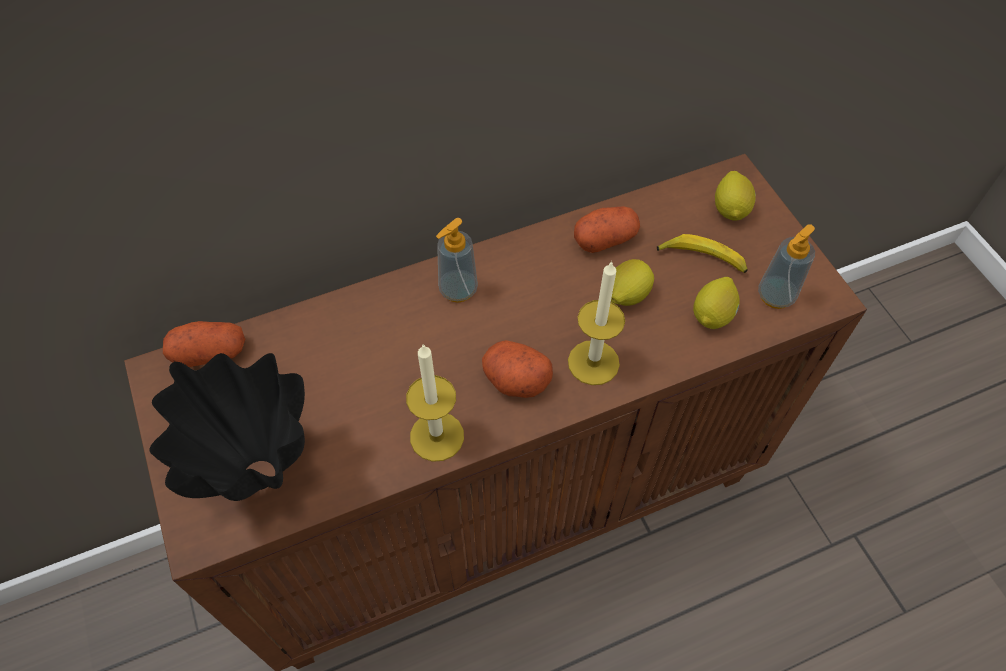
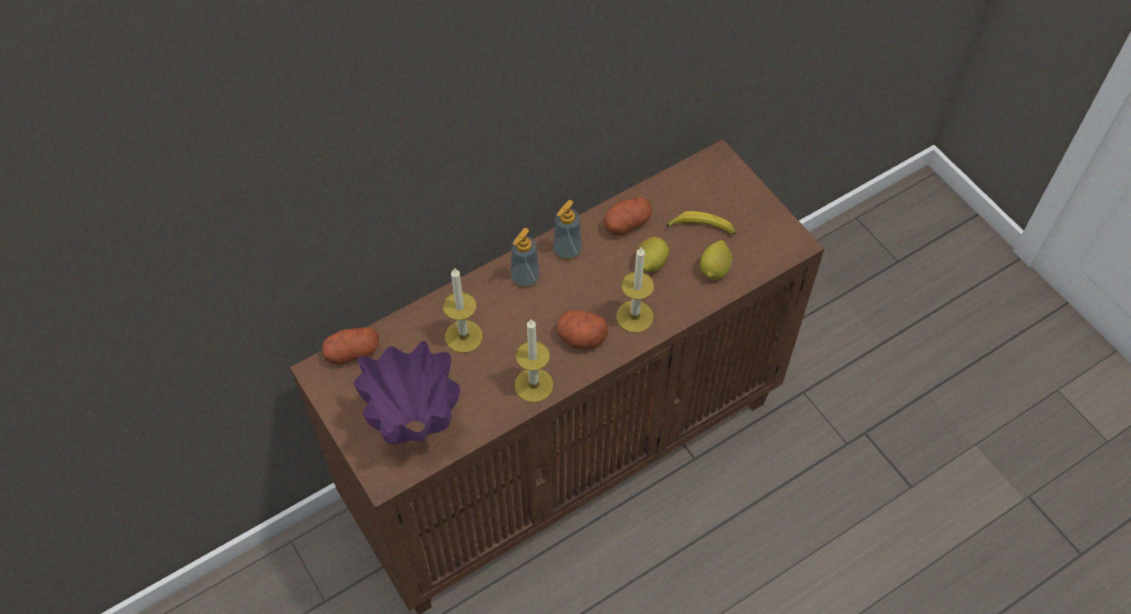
camera: 10 degrees left, 0 degrees up
black vase [149,353,305,501] -> purple vase [354,341,460,444]
lemon [715,171,756,221] -> none
soap dispenser [758,224,815,309] -> soap dispenser moved to [553,200,582,260]
none -> candle [443,267,483,353]

